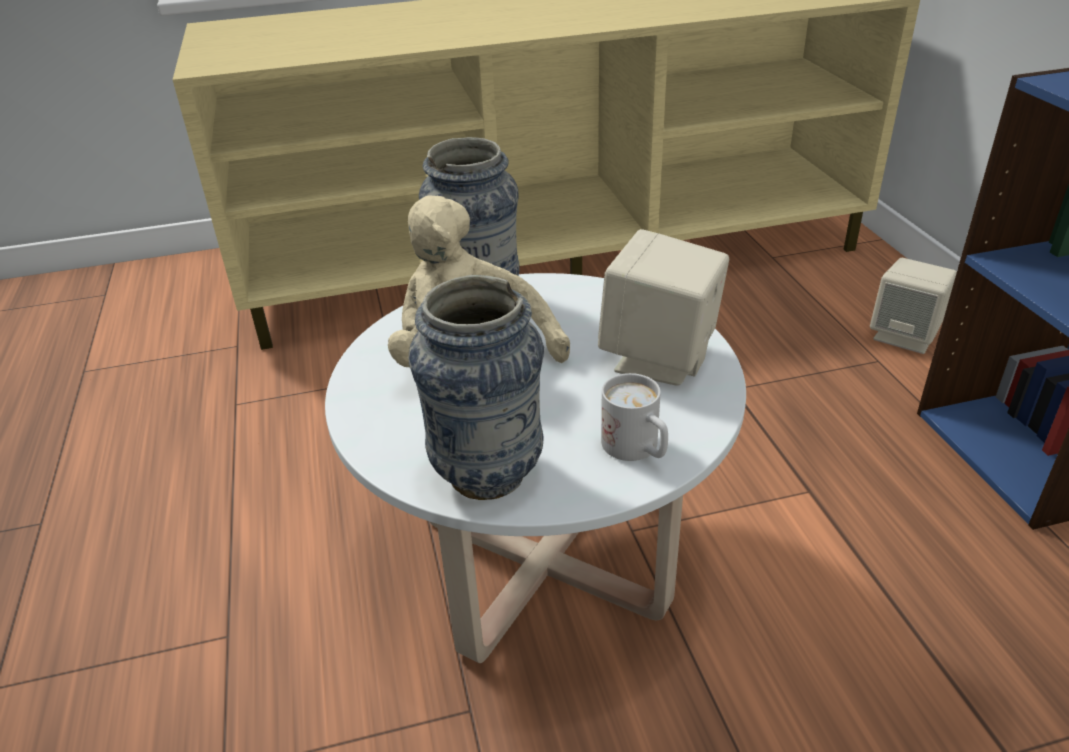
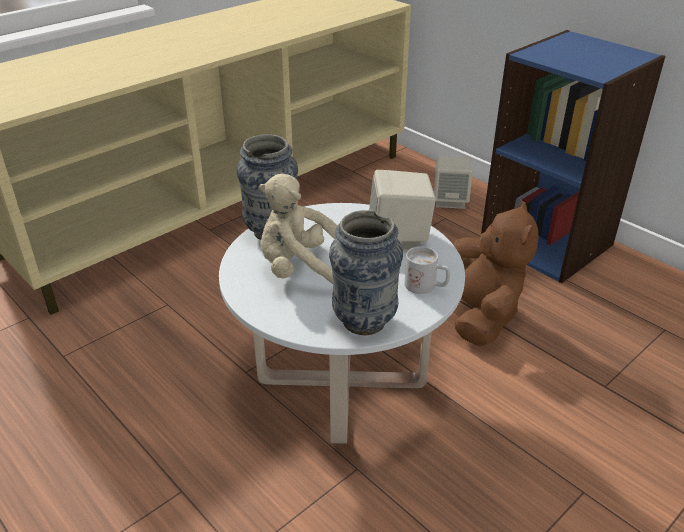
camera: 30 degrees left, 0 degrees up
none -> brown plush toy [453,201,539,346]

